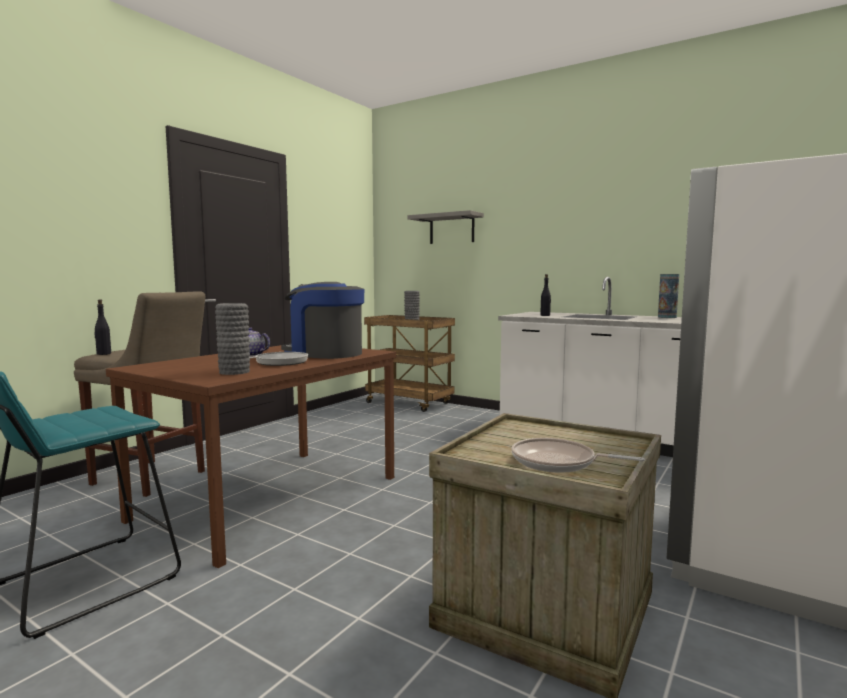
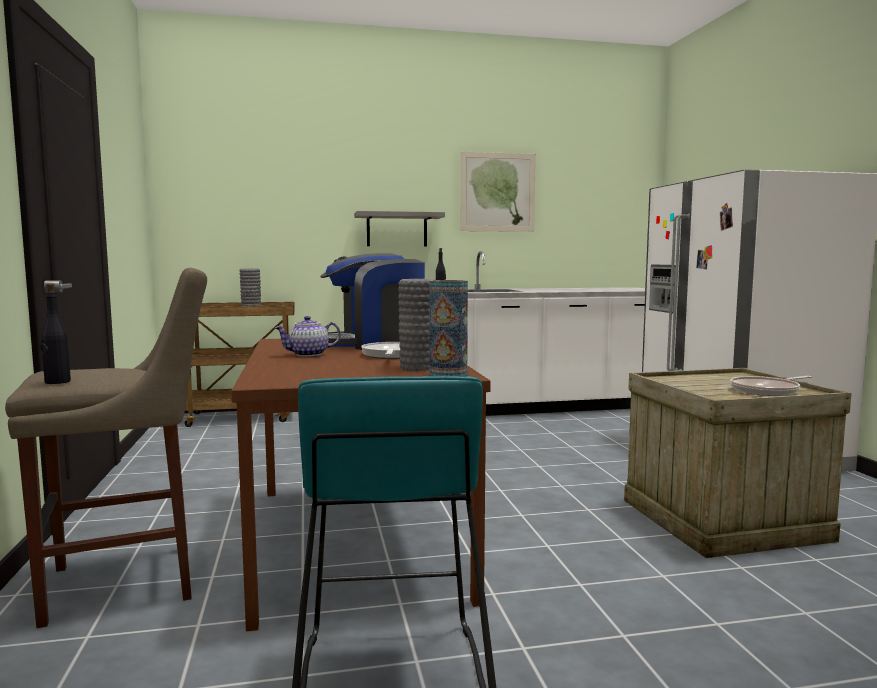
camera: 45 degrees left, 0 degrees up
grey shelf [408,210,484,244] -> grey shelf moved to [354,211,445,246]
vase [658,274,679,318] -> vase moved to [429,280,468,377]
none -> picture [461,152,536,232]

